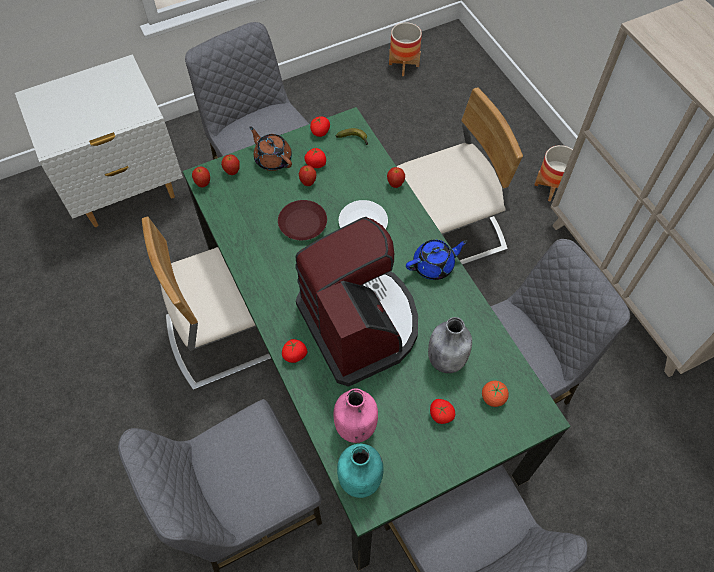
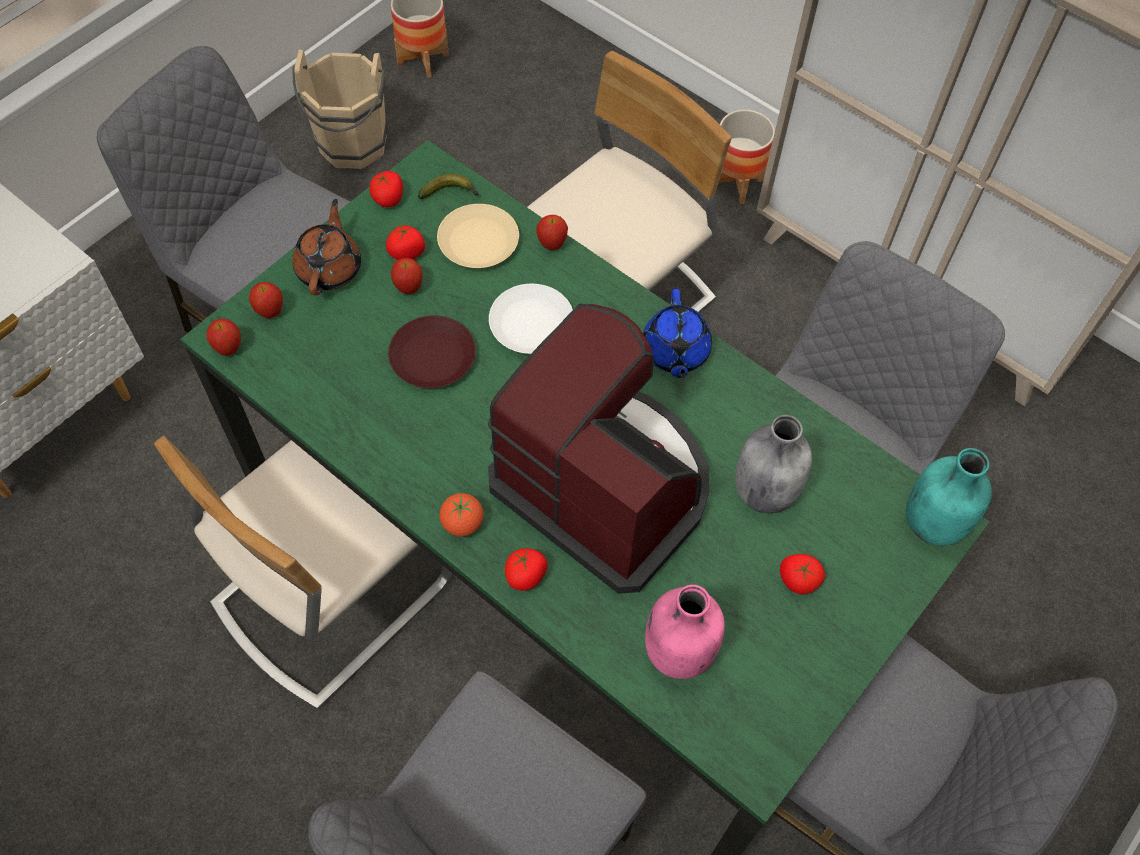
camera: 25 degrees left, 0 degrees up
brown teapot [249,126,292,171] -> brown teapot turned 75 degrees clockwise [292,199,361,295]
turquoise bottle [337,444,383,498] -> turquoise bottle moved to [906,448,992,546]
blue teapot [406,239,468,280] -> blue teapot turned 135 degrees clockwise [643,289,712,378]
tomato [482,381,509,407] -> tomato moved to [439,493,484,537]
none -> beige bucket [292,49,388,169]
none -> beige plate [437,204,519,268]

